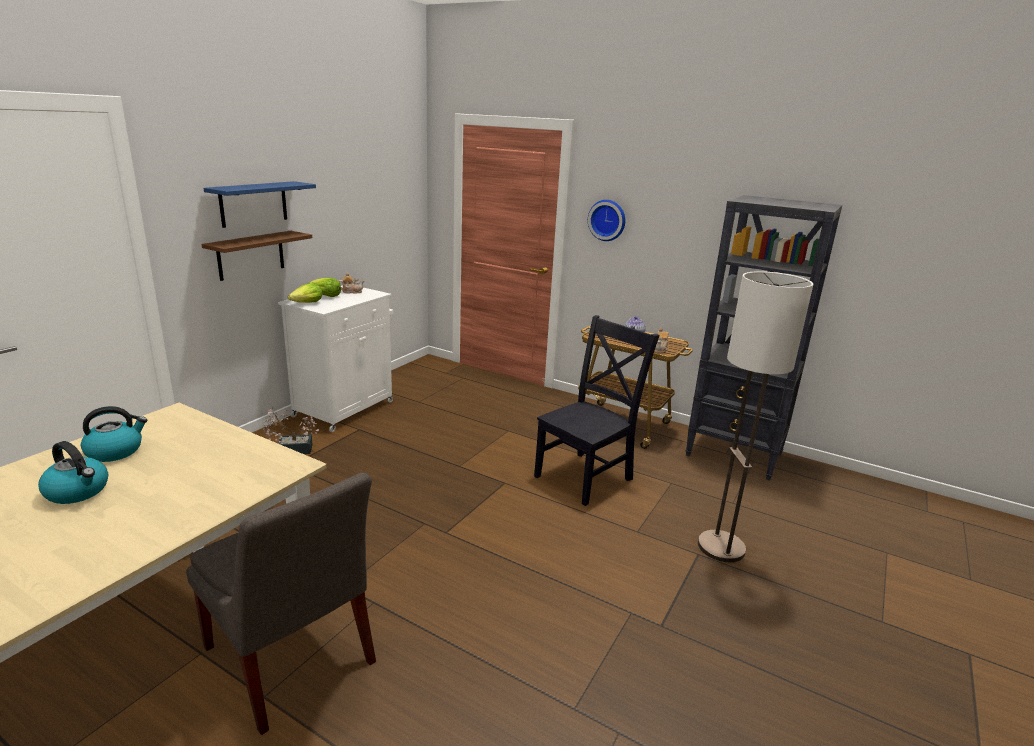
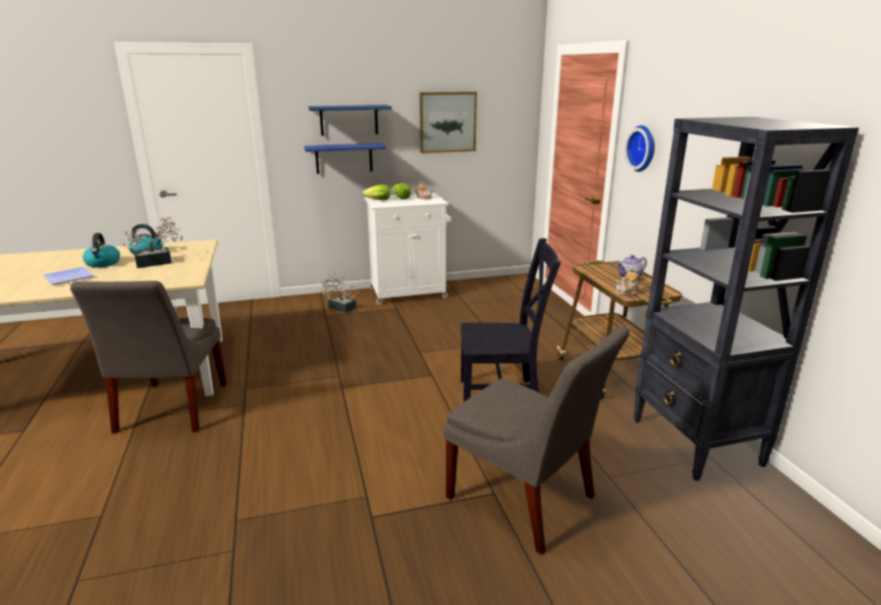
camera: 45 degrees right, 0 degrees up
brown shelf [202,231,312,281] -> blue shelf [304,143,386,174]
floor lamp [698,271,813,562] -> grey chair [444,326,629,555]
none -> plate [43,267,94,285]
none -> potted plant [121,217,183,268]
none -> picture [420,92,477,153]

